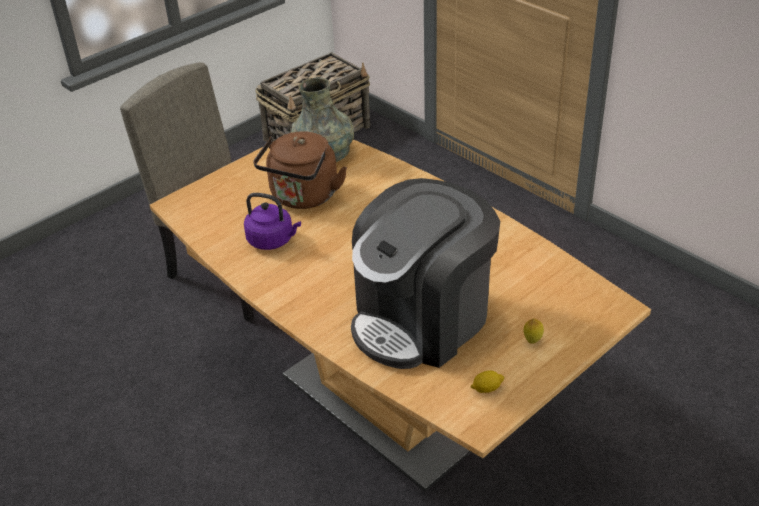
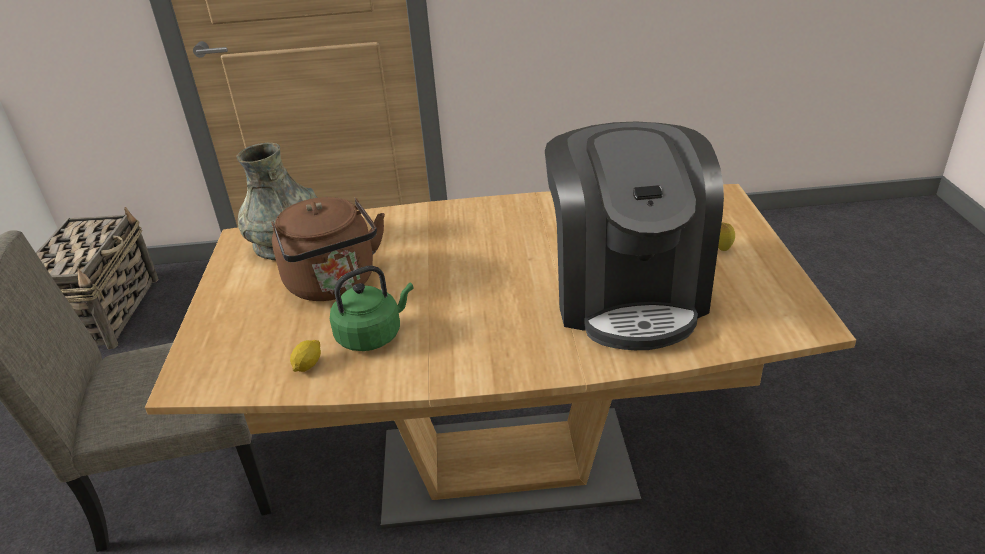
camera: 50 degrees left, 5 degrees down
purple kettle [244,193,301,250] -> green kettle [330,266,413,351]
lemon [471,371,505,393] -> lemon moved to [290,340,321,372]

